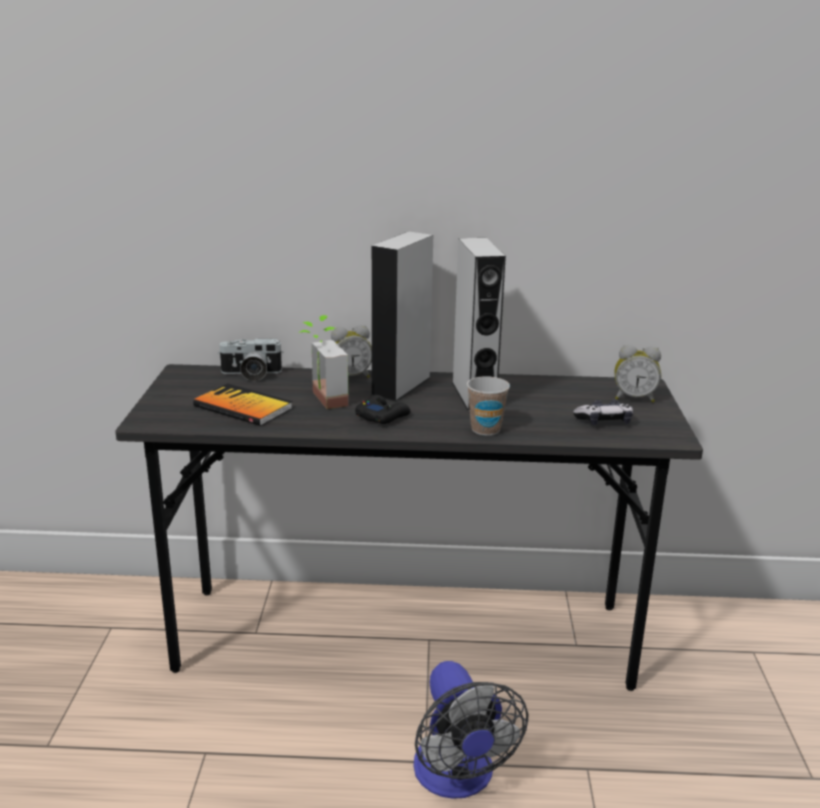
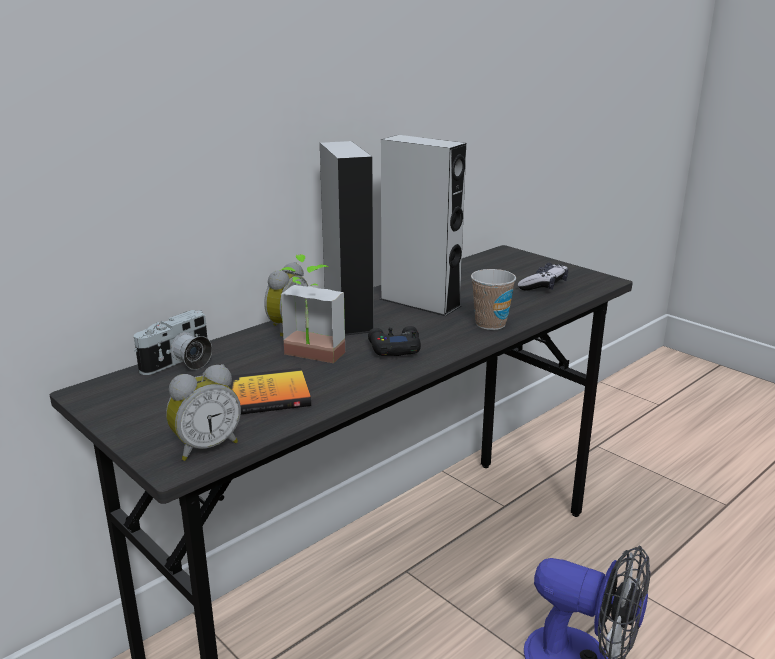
camera: 45 degrees left, 0 degrees up
alarm clock [615,345,661,402] -> alarm clock moved to [166,364,241,461]

